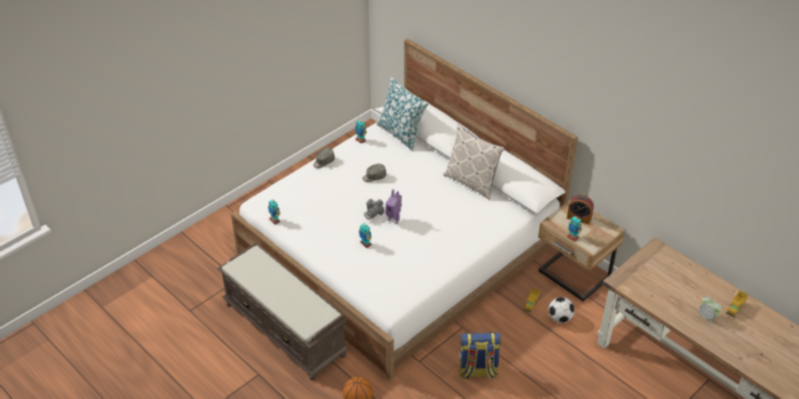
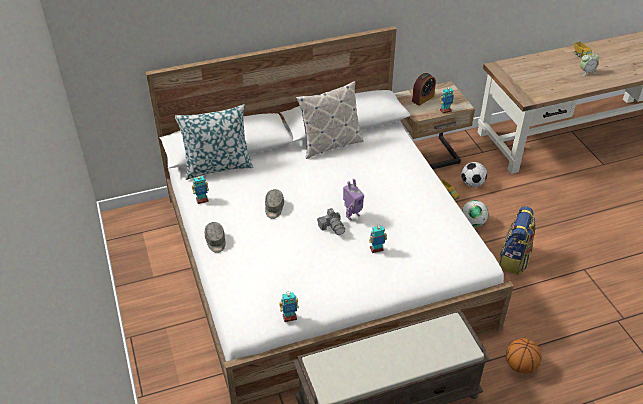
camera: 65 degrees left, 0 degrees up
none -> football [462,200,488,227]

